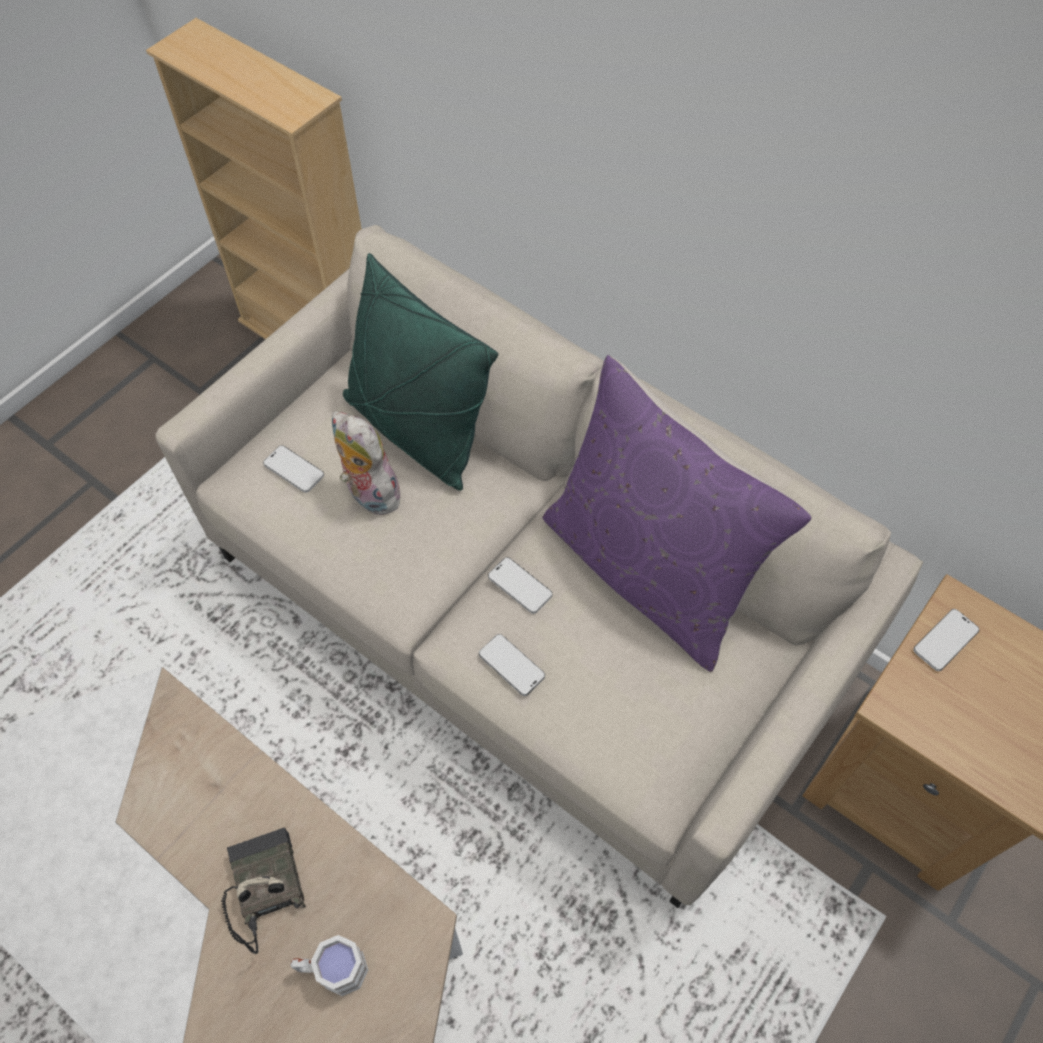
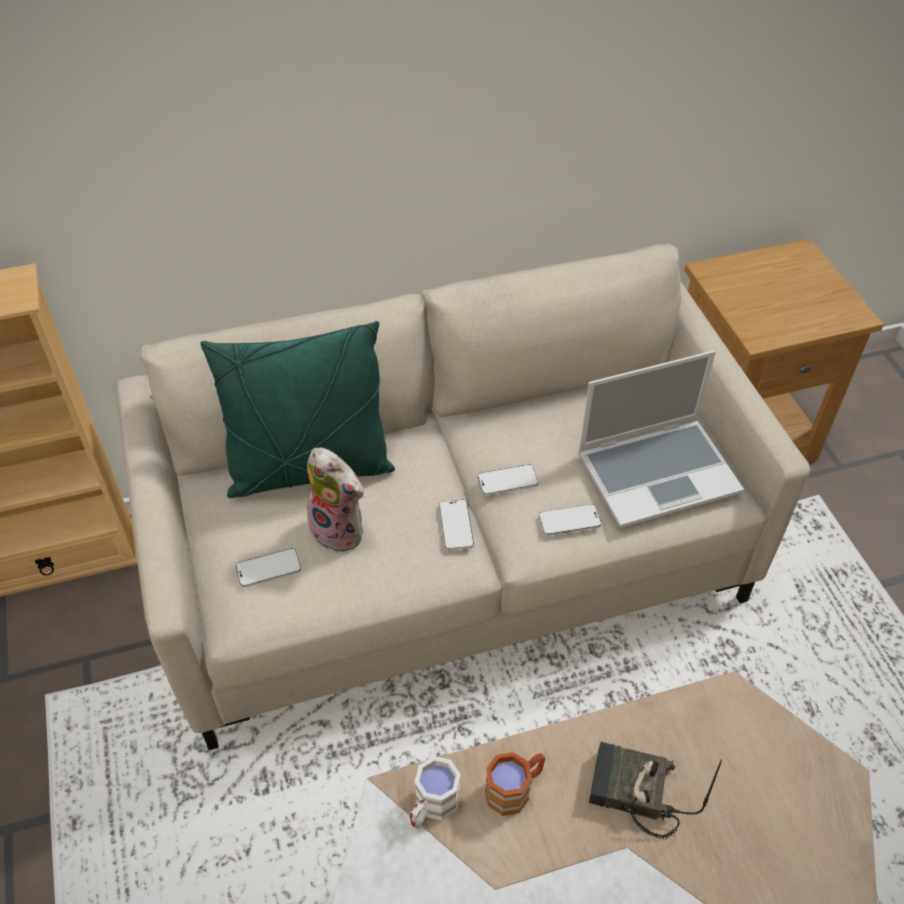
camera: 55 degrees left, 10 degrees down
white mug [290,935,368,996] -> white mug moved to [410,756,461,828]
plush toy [332,412,402,515] -> plush toy turned 135 degrees counterclockwise [307,447,365,553]
purple pillow [542,355,812,672] -> none
phone [913,609,979,671] -> phone moved to [439,499,474,550]
none -> brown mug [485,752,545,816]
none -> laptop [578,350,744,528]

